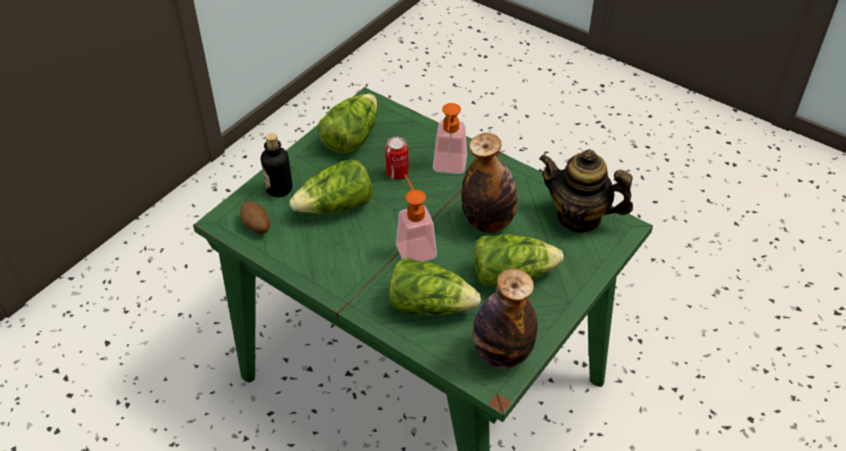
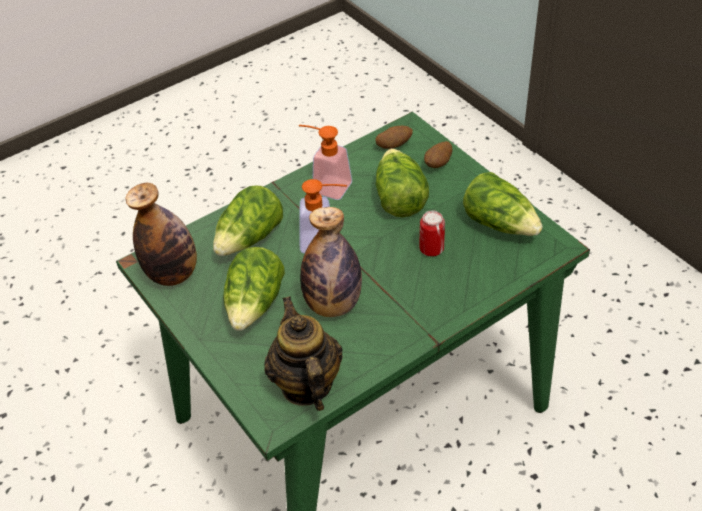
camera: 110 degrees right, 0 degrees up
bottle [261,133,292,197] -> potato [424,141,453,168]
soap dispenser [433,103,467,174] -> soap dispenser moved to [299,125,352,200]
teapot [539,149,633,233] -> teapot turned 60 degrees counterclockwise [264,296,343,411]

